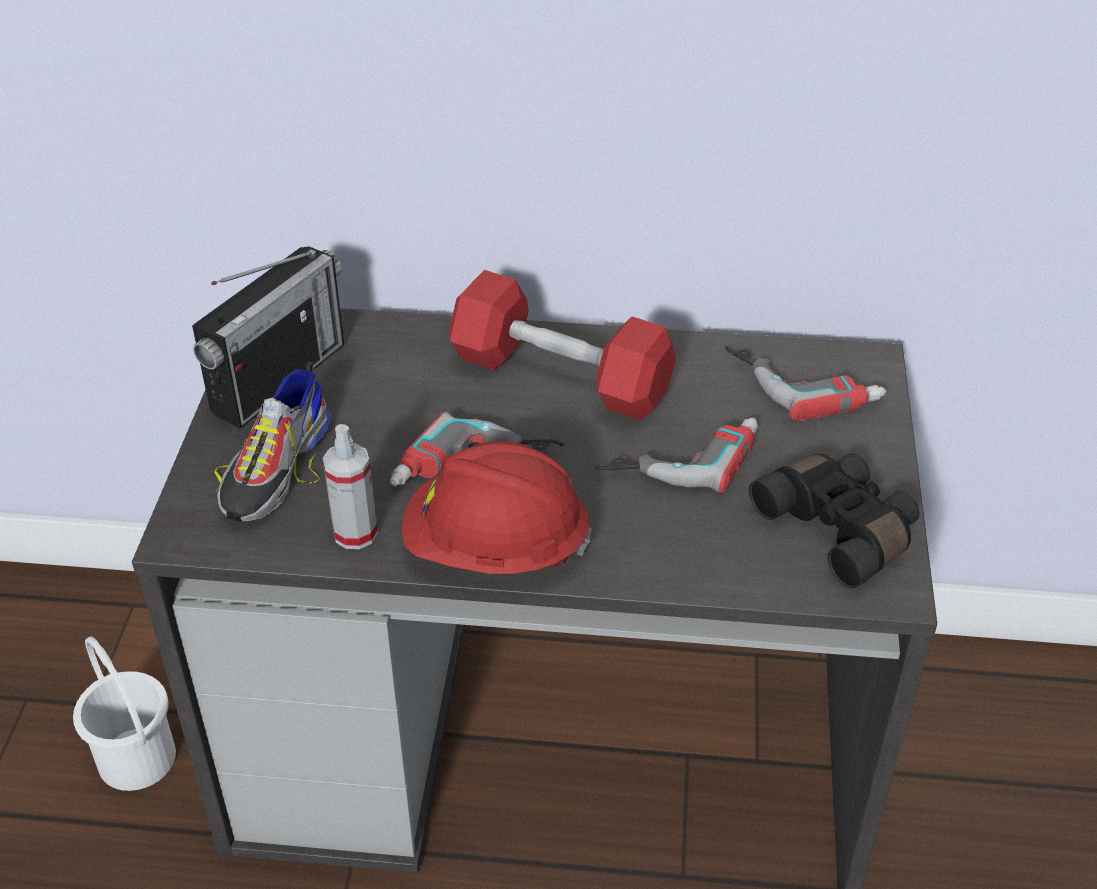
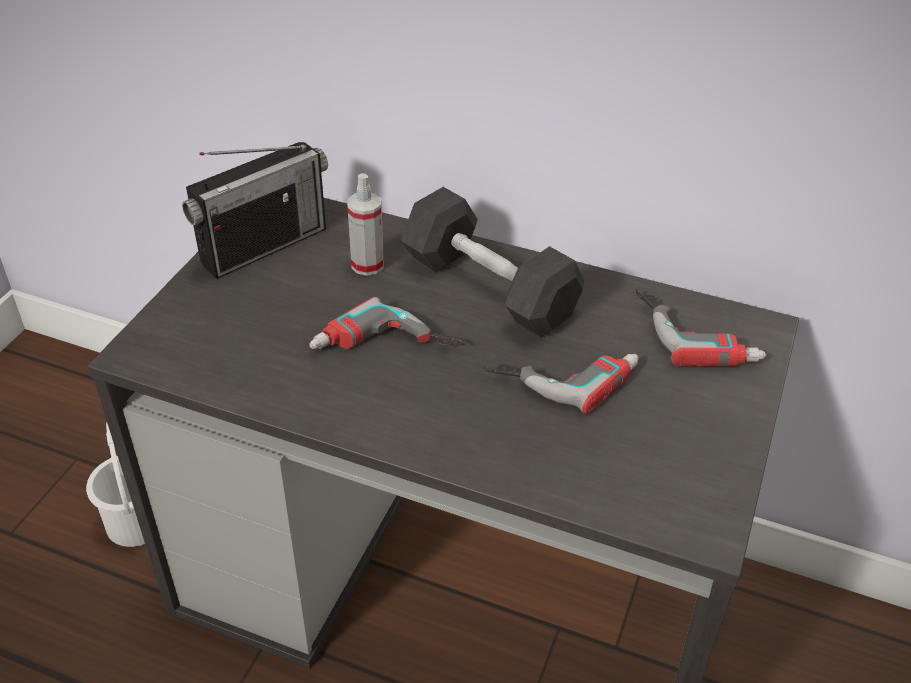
camera: 15 degrees right, 0 degrees up
shoe [213,361,332,522] -> none
spray bottle [323,424,378,549] -> spray bottle moved to [347,173,384,276]
red hard hat [401,441,592,574] -> none
red dumbbell [449,270,676,421] -> grey dumbbell [400,187,584,337]
black binoculars [748,453,920,589] -> none

